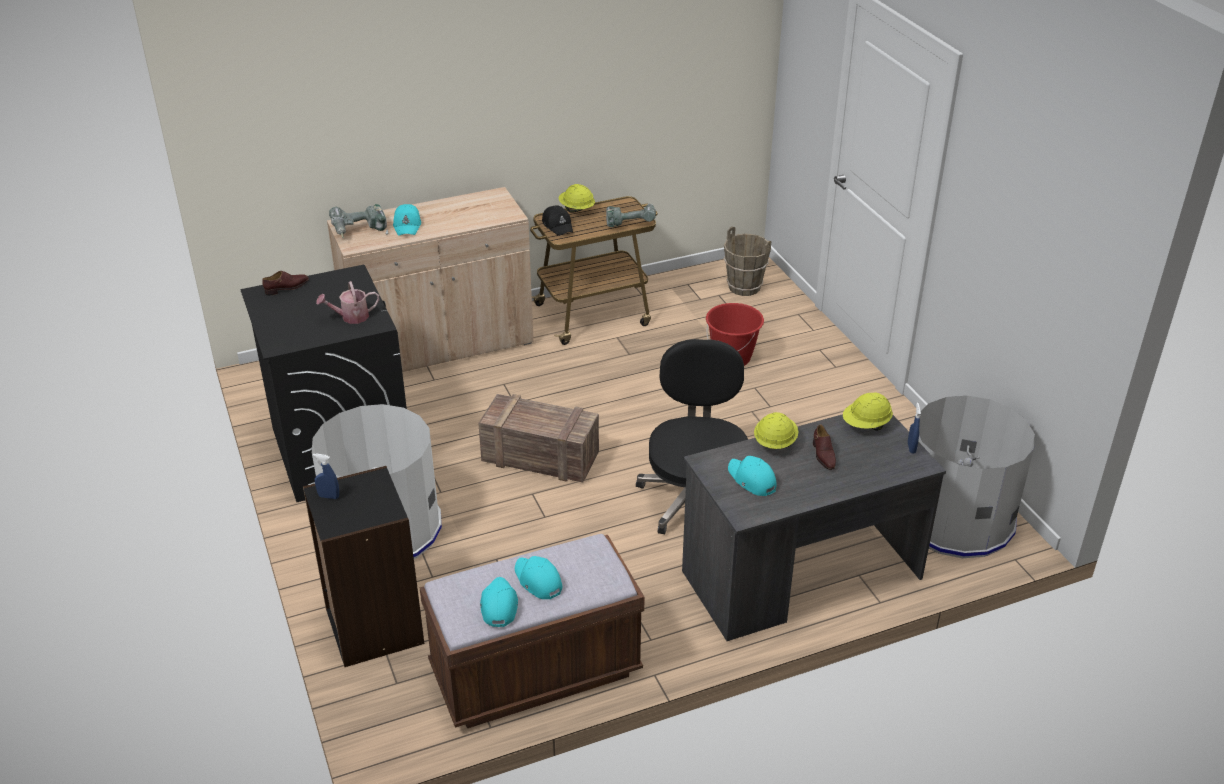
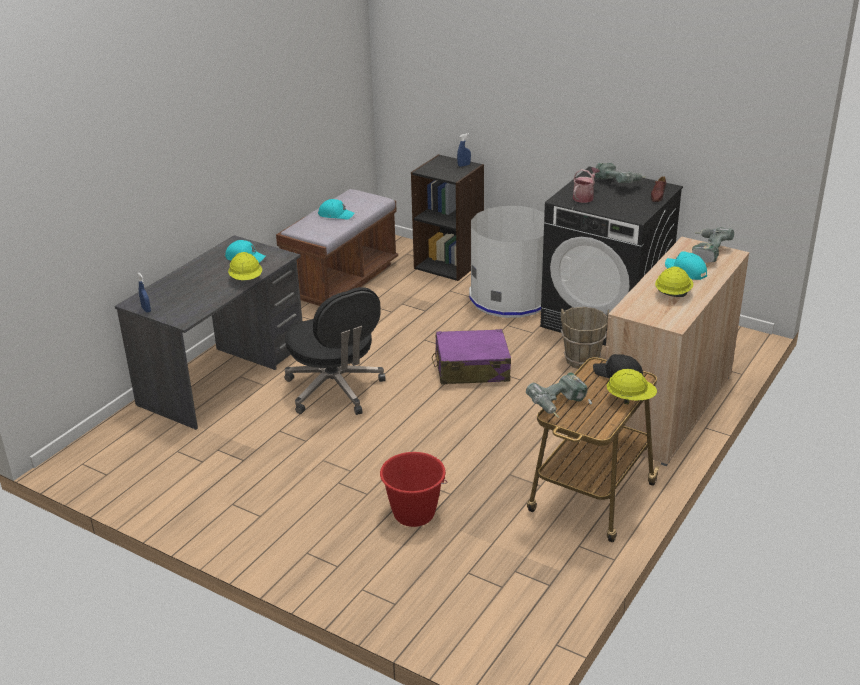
camera: 145 degrees right, 5 degrees down
crate [478,394,599,482] -> purple suitcase [432,329,511,385]
turquoise cap [480,577,518,627] -> none
brown bucket [724,227,771,296] -> brown bucket moved to [561,307,609,369]
brown shoe [813,425,836,470] -> none
yellow hard hat [843,392,893,431] -> yellow hard hat moved to [655,267,694,297]
grey trash can [918,396,1035,558] -> none
none -> power drill [595,163,645,183]

